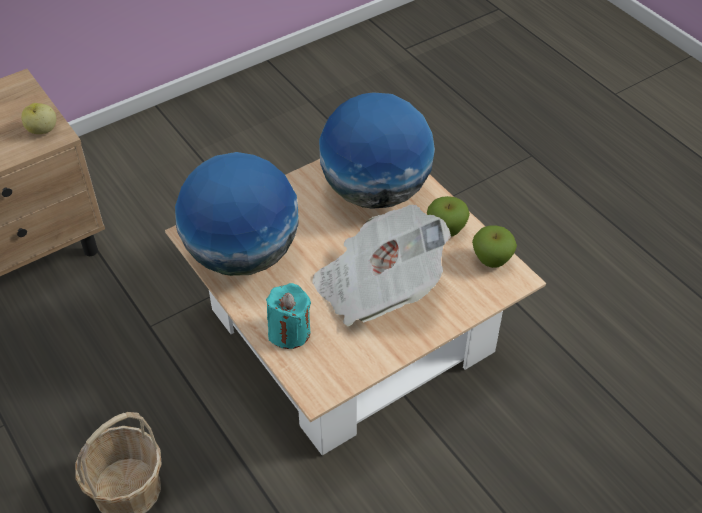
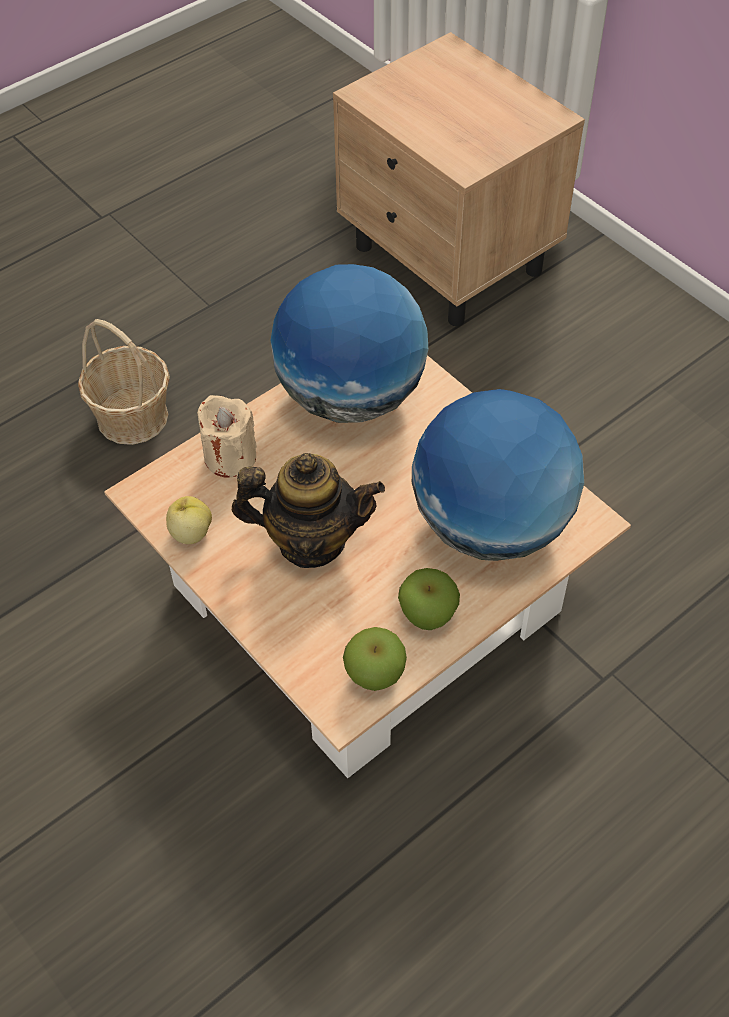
camera: 85 degrees right, 5 degrees up
apple [21,103,56,134] -> apple moved to [166,496,212,544]
turquoise candle [266,283,311,349] -> beige candle [197,395,257,477]
newspaper [312,205,451,327] -> teapot [232,453,385,568]

